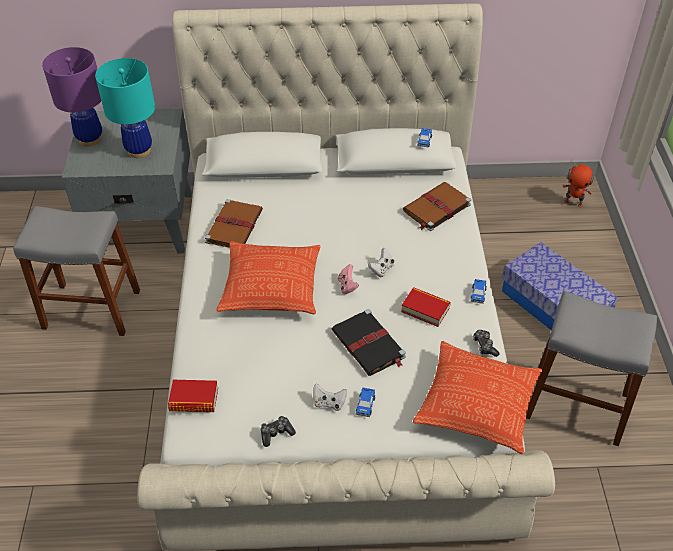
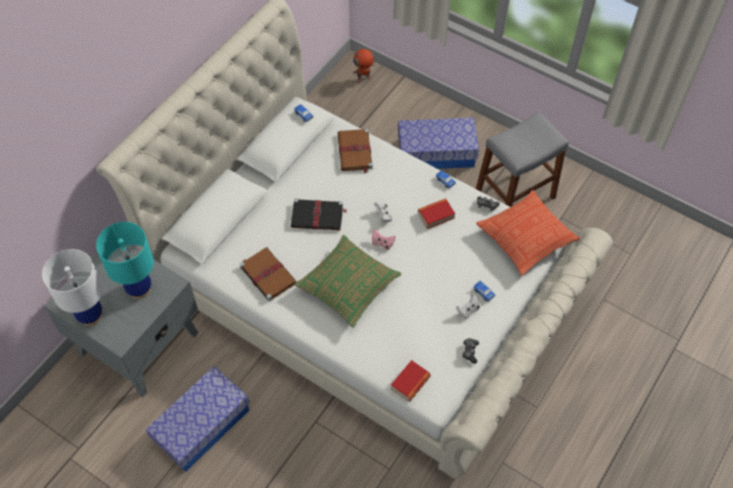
camera: 55 degrees left, 10 degrees up
grey stool [13,206,140,336] -> storage box [145,366,250,472]
purple table lamp [42,47,102,146] -> white table lamp [42,249,103,326]
orange pillow [216,241,321,314] -> green pillow [294,235,401,328]
black book [332,309,406,376] -> black book moved to [291,198,347,231]

